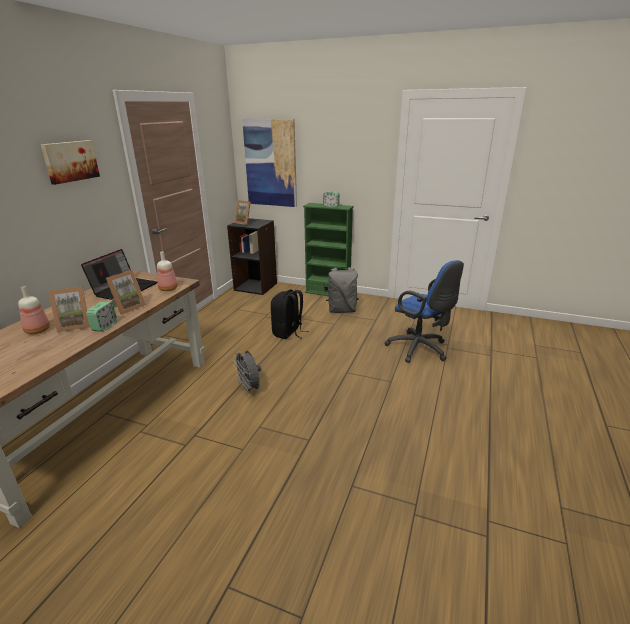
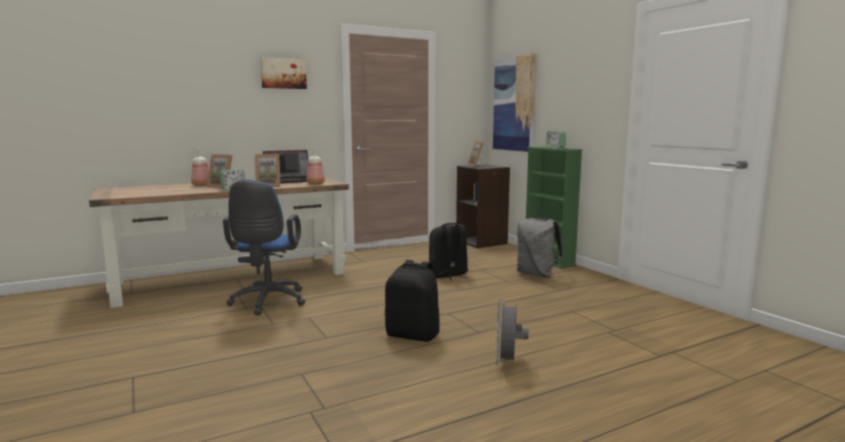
camera: 40 degrees right, 15 degrees down
grey fan [233,350,261,395] -> grey fan moved to [496,299,529,366]
blue office chair [385,260,464,363] -> blue office chair moved to [223,179,306,315]
none -> black backpack [384,260,440,342]

